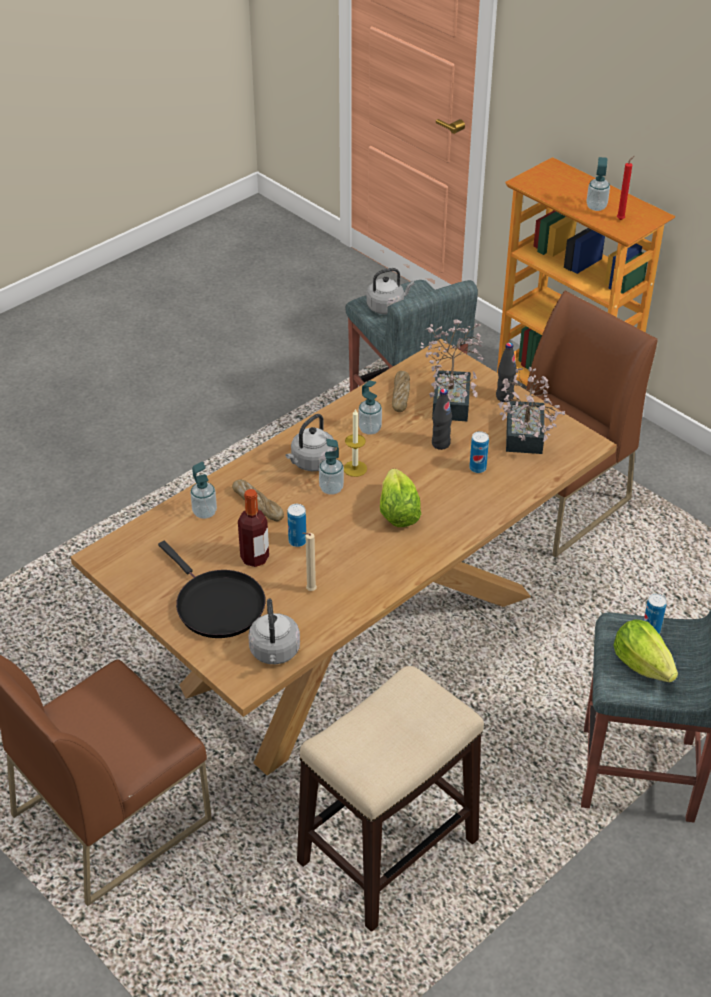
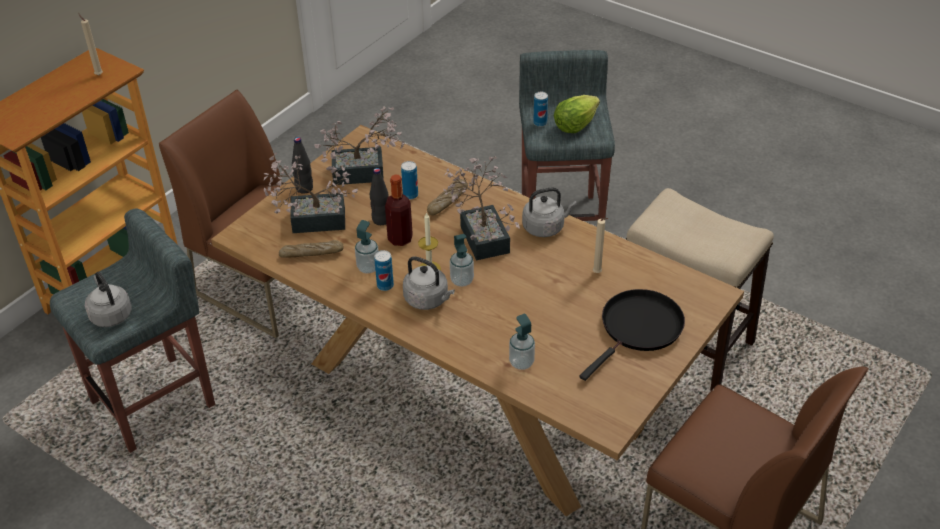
camera: 100 degrees left, 0 degrees up
bread [232,479,284,521] -> bread moved to [427,179,468,215]
bottle [238,489,269,567] -> bottle moved to [385,175,413,246]
grey kettle [248,599,300,664] -> grey kettle moved to [522,187,577,237]
can [287,504,306,547] -> can moved to [374,250,394,291]
lettuce [380,469,421,527] -> potted plant [443,156,520,261]
soap dispenser [587,157,610,211] -> none
red candle [617,156,634,220] -> beige candle [78,13,103,75]

